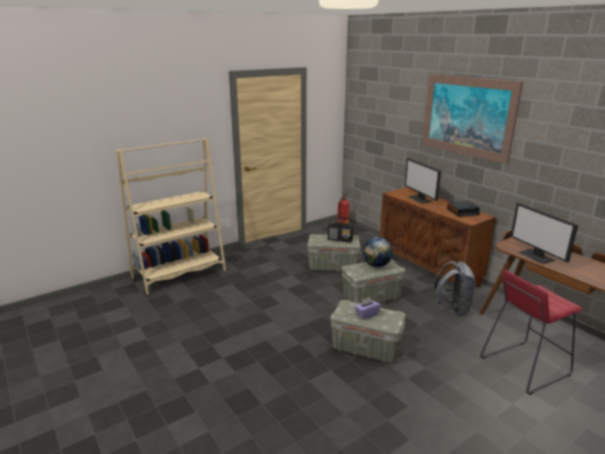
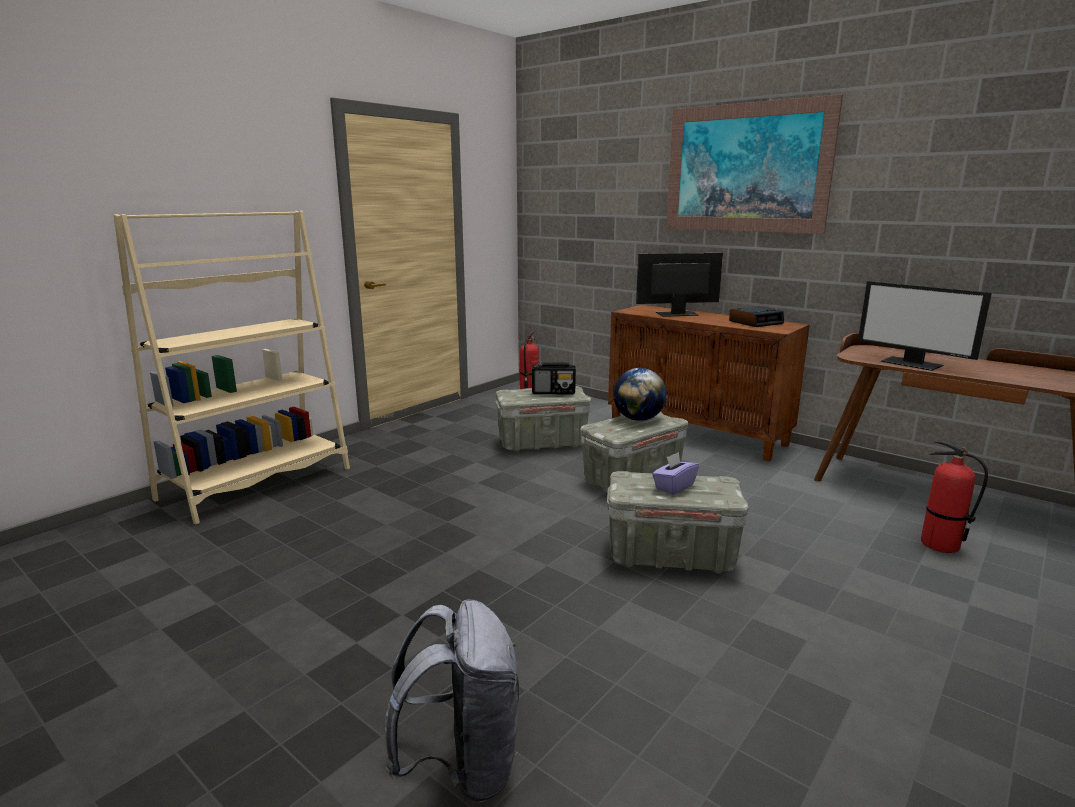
camera: 15 degrees left, 5 degrees down
monitor [405,158,441,204] -> monitor turned 120 degrees clockwise [636,253,723,317]
grey backpack [434,261,476,316] -> grey backpack moved to [385,600,519,802]
red stool [480,270,583,395] -> fire extinguisher [921,440,988,553]

